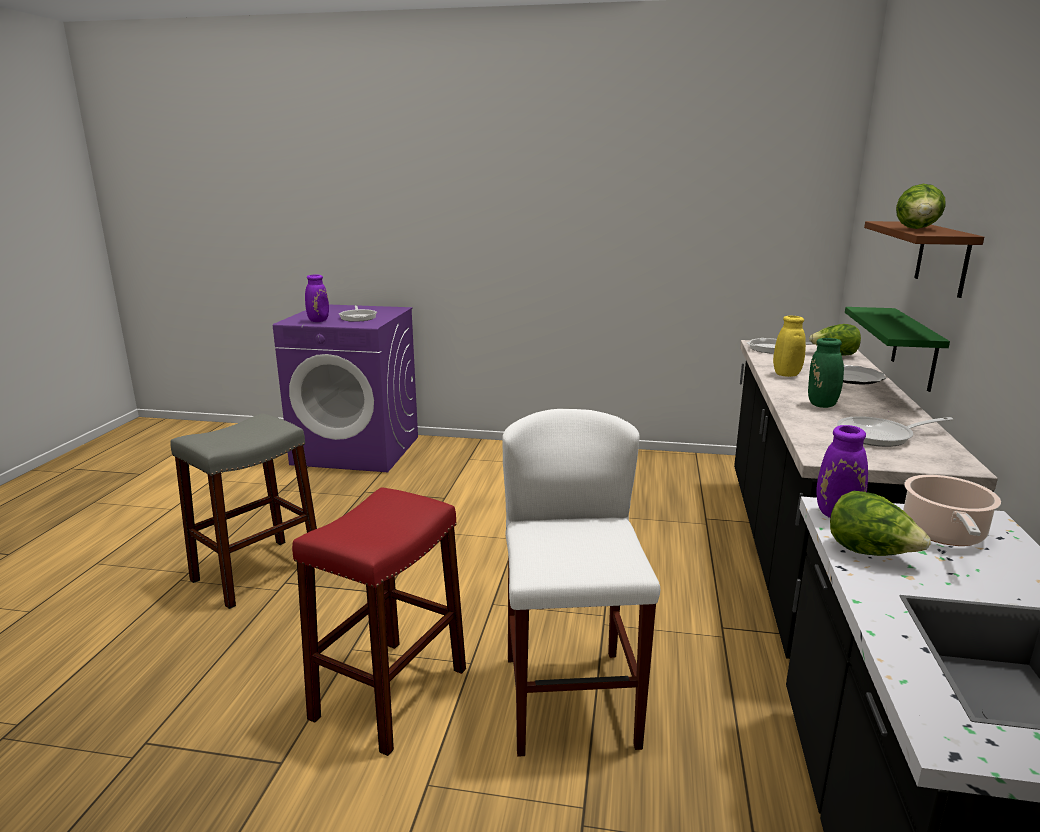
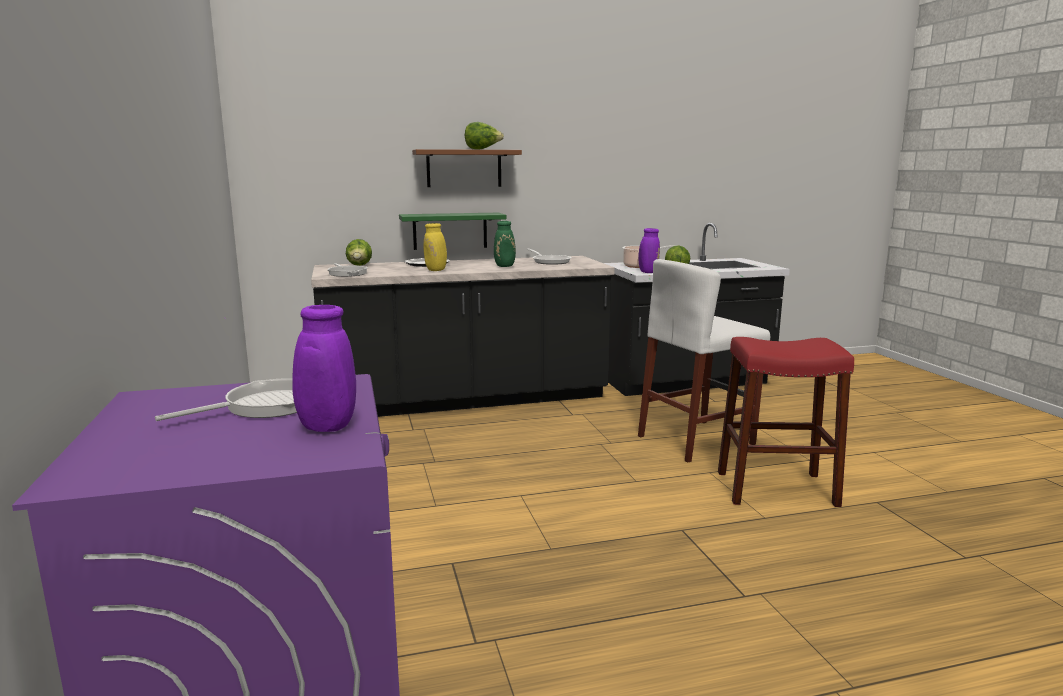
camera: 115 degrees left, 5 degrees down
grey stool [171,414,317,609] -> none

